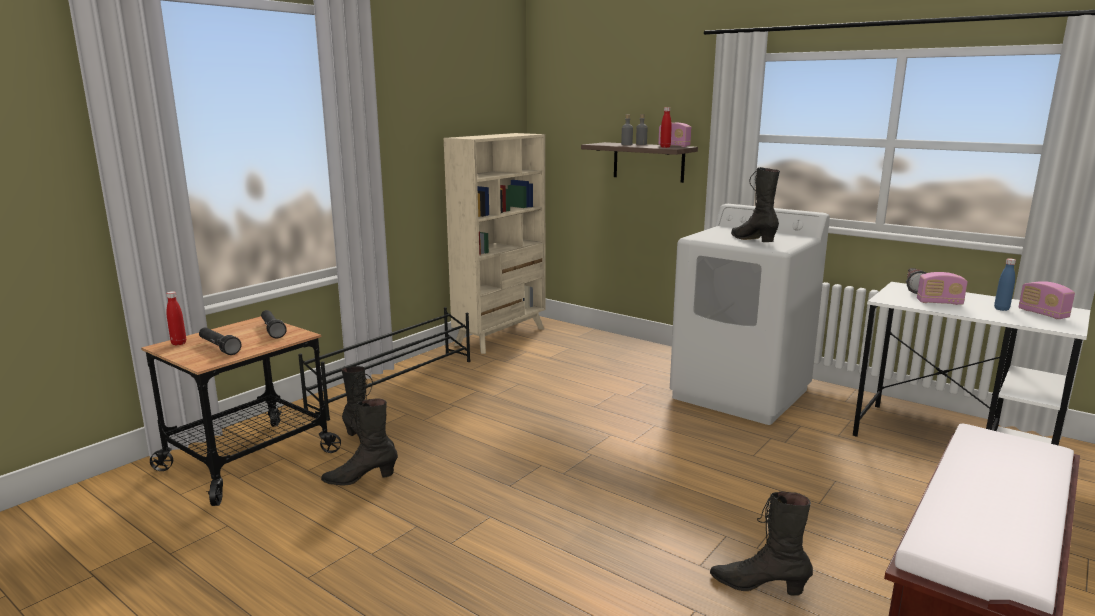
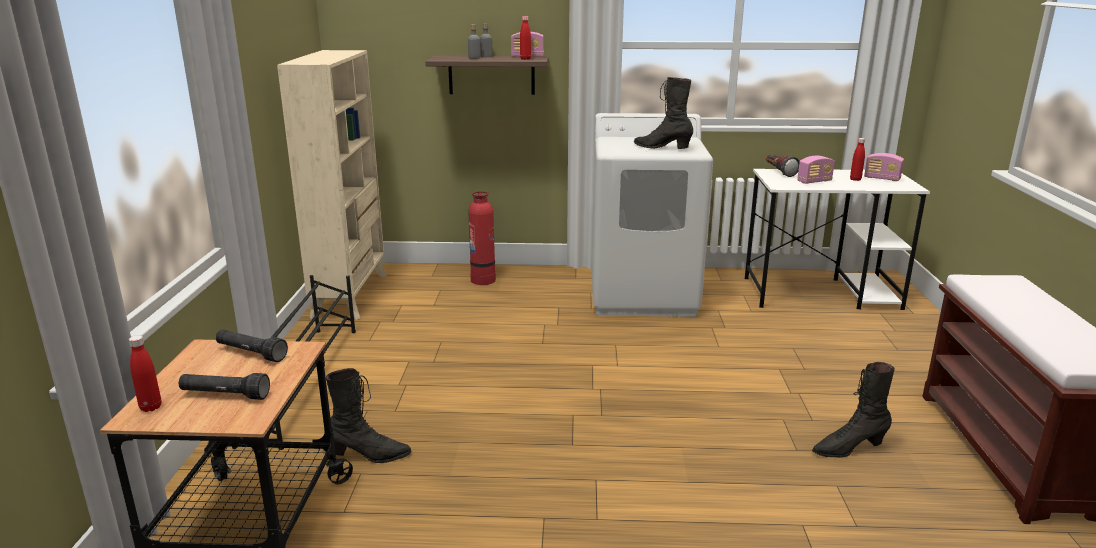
camera: 35 degrees left, 5 degrees up
black boot [321,398,398,485] -> none
blue bottle [994,258,1016,311] -> red bottle [850,138,865,181]
none -> fire extinguisher [468,191,496,285]

